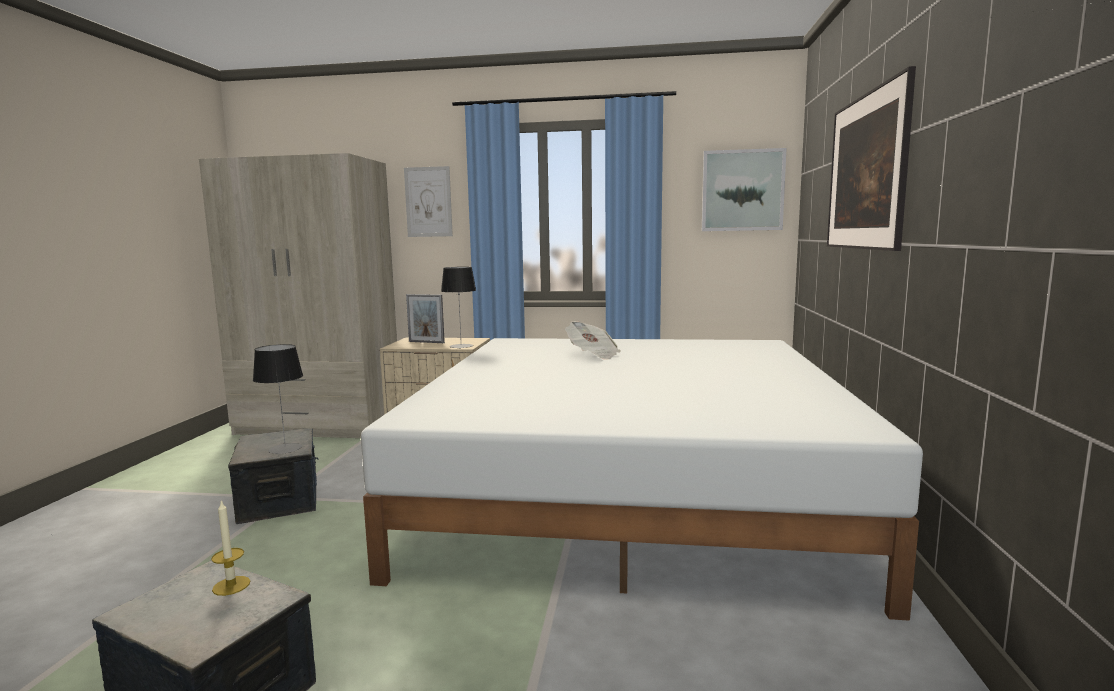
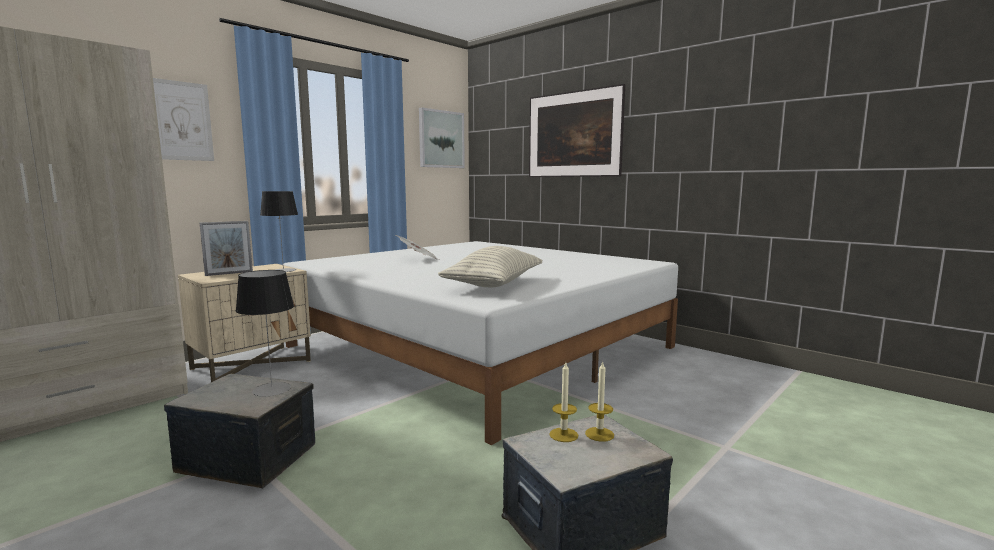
camera: 55 degrees left, 0 degrees up
none -> pillow [438,246,542,287]
none -> candle [585,361,614,442]

